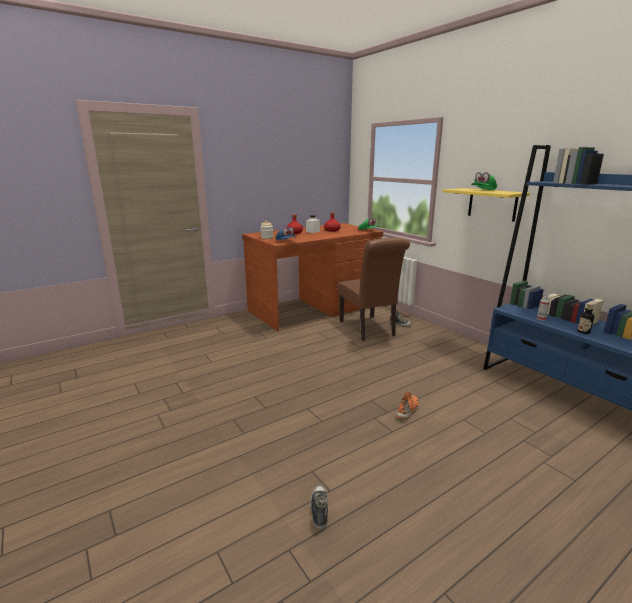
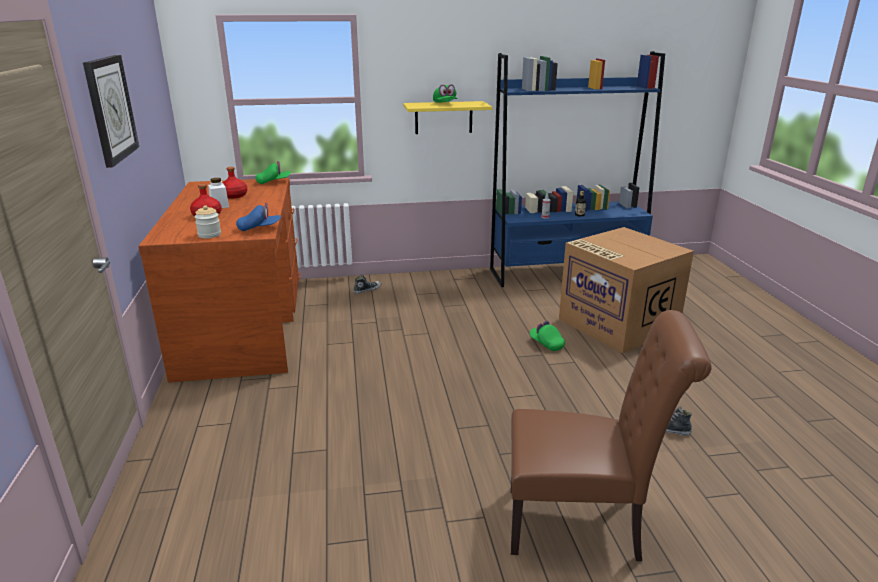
camera: 65 degrees left, 5 degrees up
brown chair [338,237,410,341] -> brown chair moved to [511,310,712,562]
orange shoe [396,391,419,418] -> green cap [530,321,565,351]
none -> wall clock [83,55,139,168]
none -> cardboard box [559,227,694,354]

